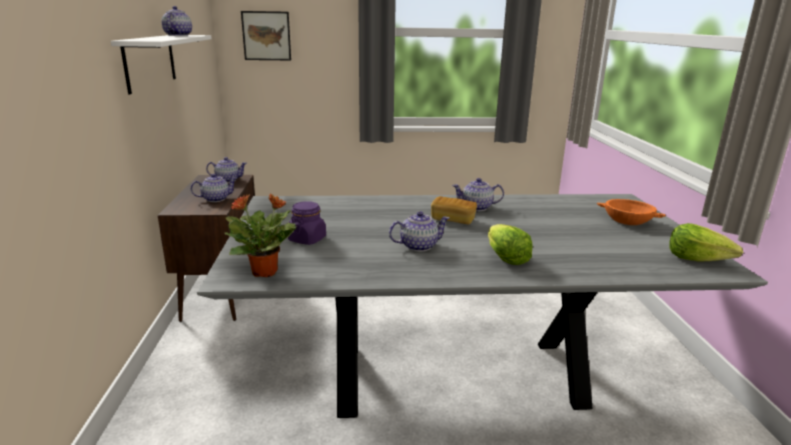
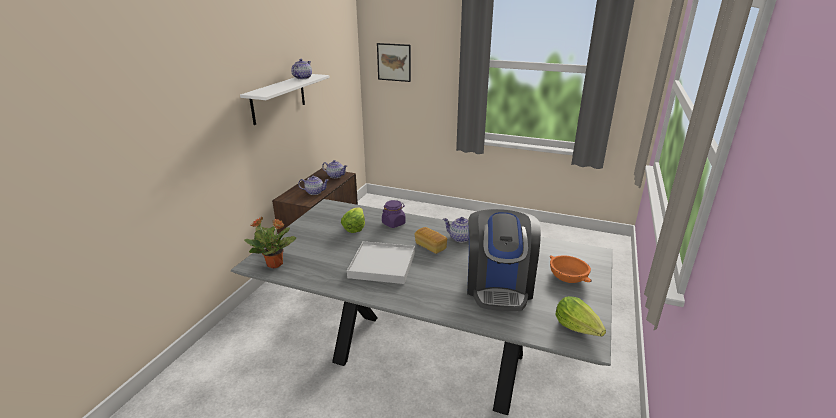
camera: 25 degrees right, 5 degrees up
purple jar [288,201,326,245] -> purple jar moved to [382,200,405,228]
teapot [389,211,449,252] -> white tray [347,241,415,284]
lettuce [488,224,533,265] -> lettuce moved to [341,207,365,233]
none -> coffee machine [467,209,541,311]

